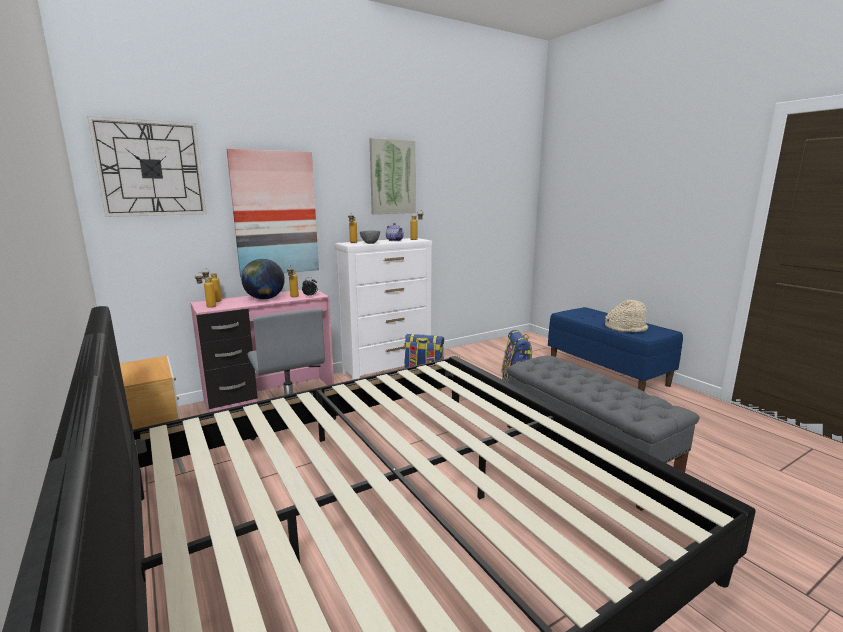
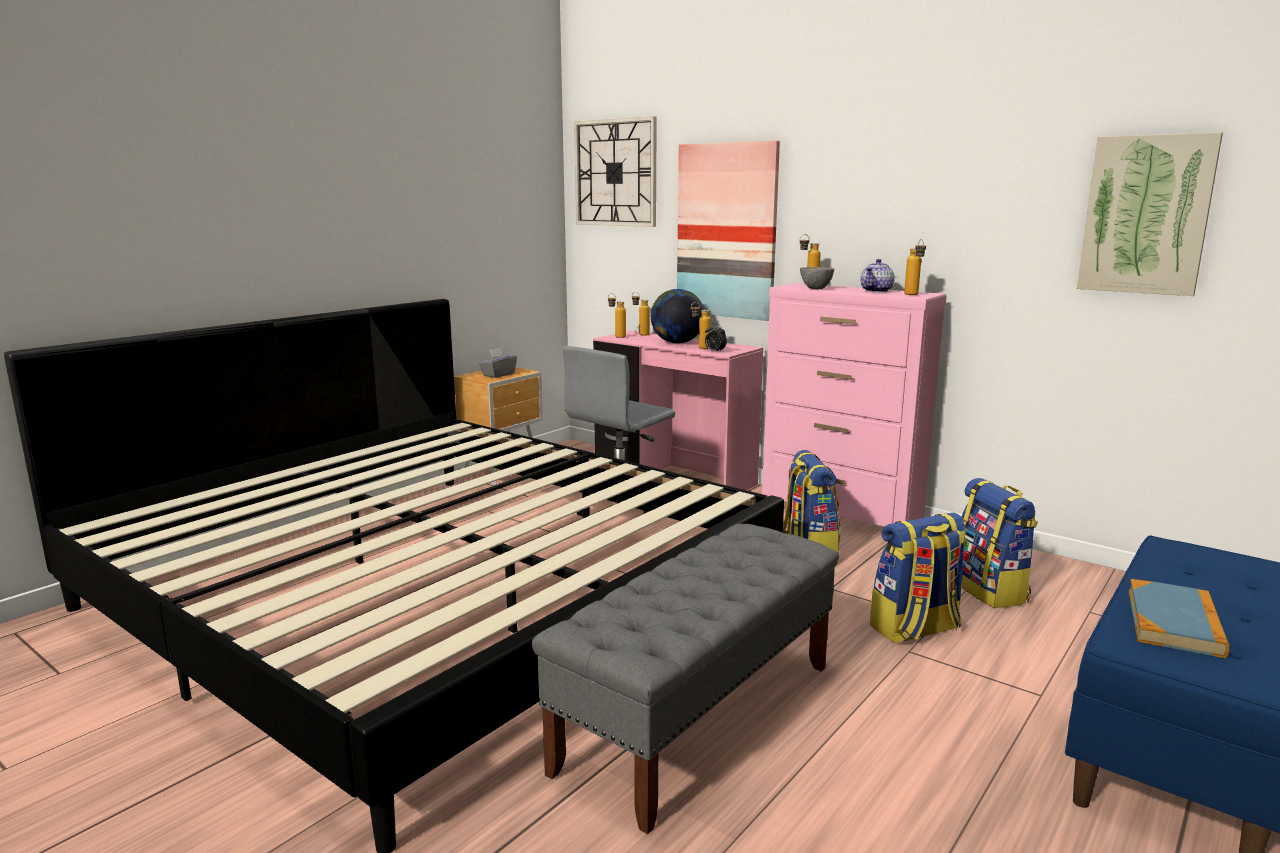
camera: 70 degrees right, 0 degrees up
white dresser [335,238,432,380] -> pink dresser [762,283,947,527]
picture [369,138,416,214] -> picture moved to [1077,132,1223,296]
beige hat [605,300,648,332] -> book [1128,579,1229,658]
none -> grey tissue box [479,348,517,378]
none -> backpack [961,478,1038,608]

